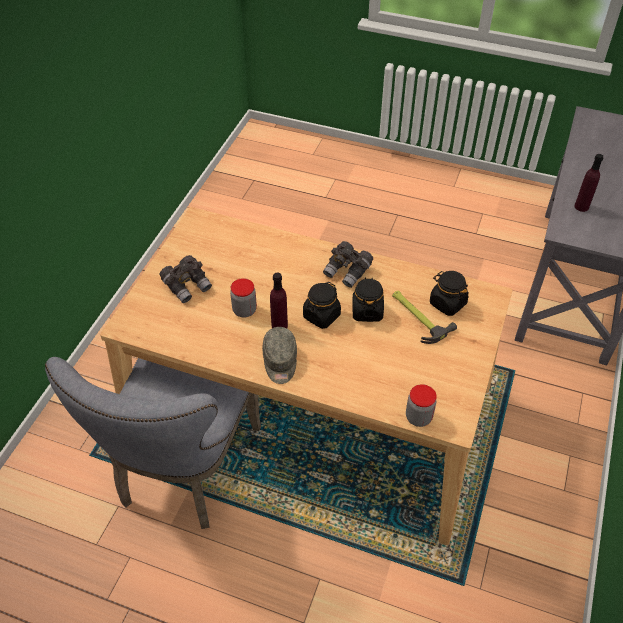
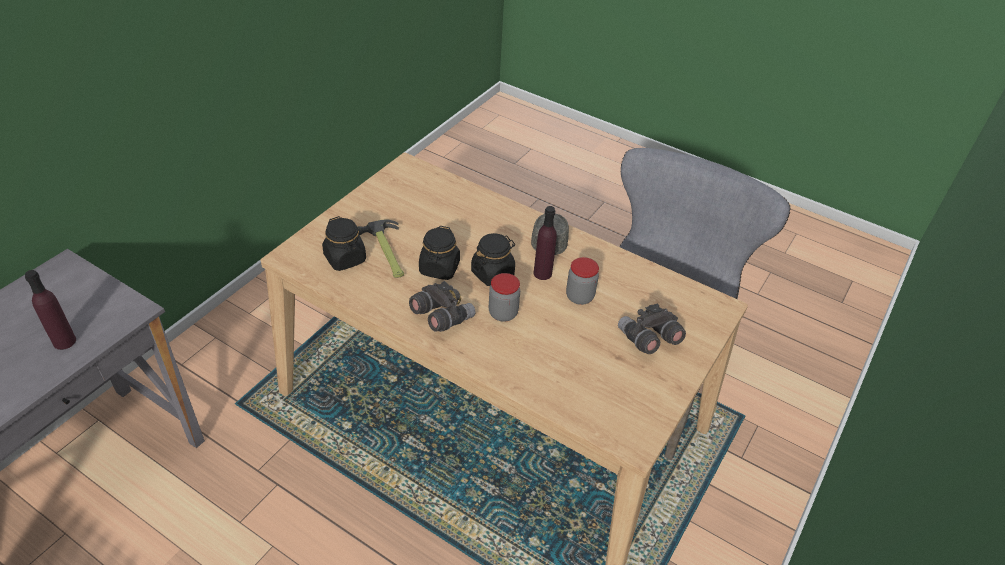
camera: 170 degrees left, 5 degrees down
jar [406,384,437,427] -> jar moved to [489,273,520,322]

